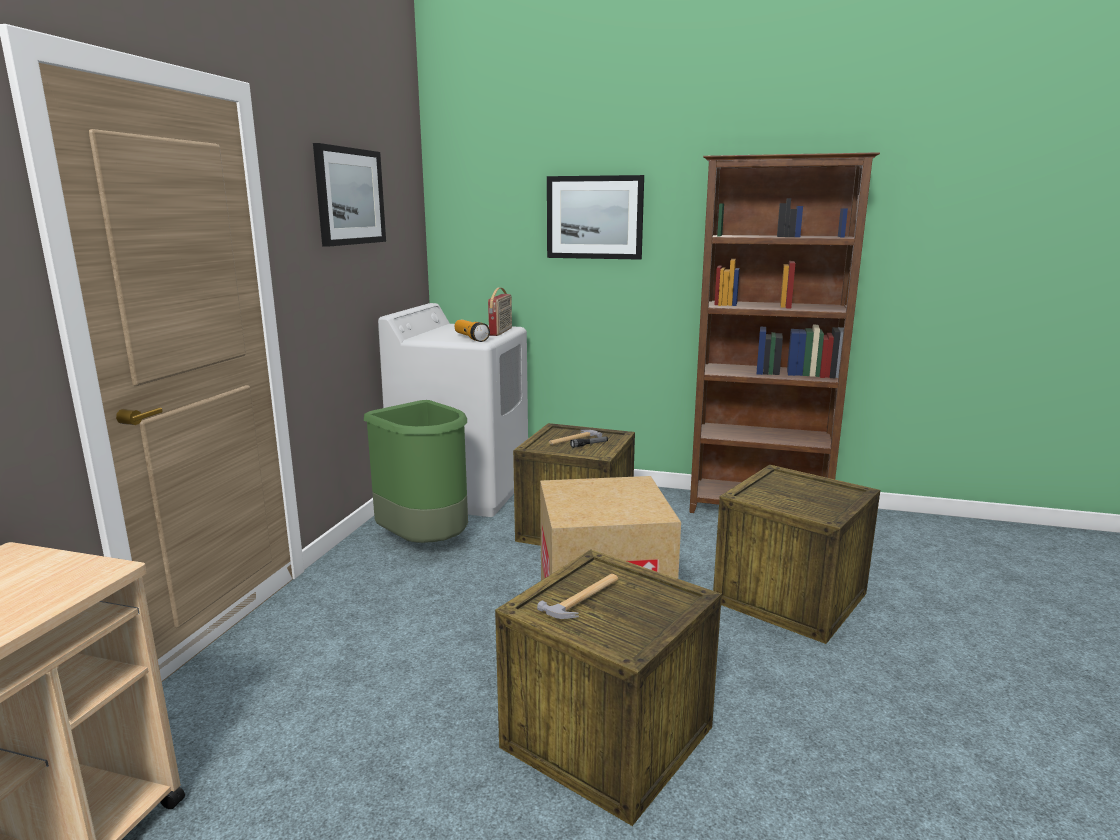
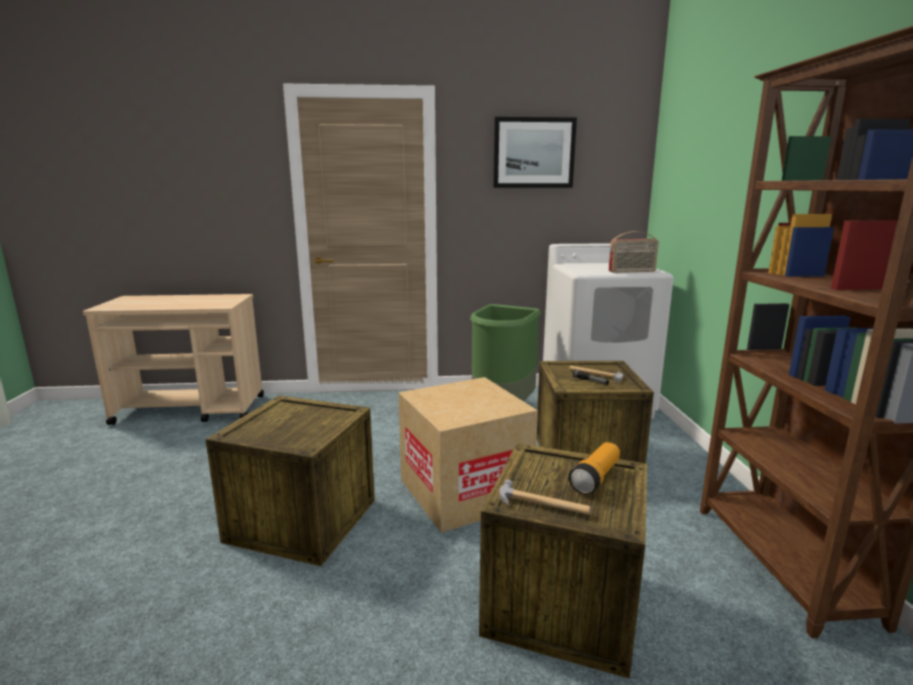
camera: 70 degrees right, 0 degrees up
flashlight [455,320,490,342] -> flashlight moved to [569,442,620,495]
hammer [537,574,618,619] -> hammer moved to [499,479,591,515]
picture [547,175,644,260] -> none

